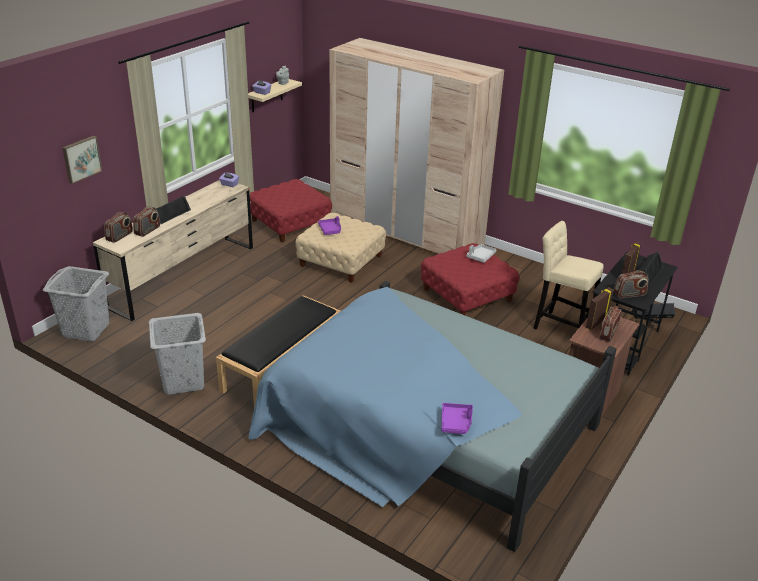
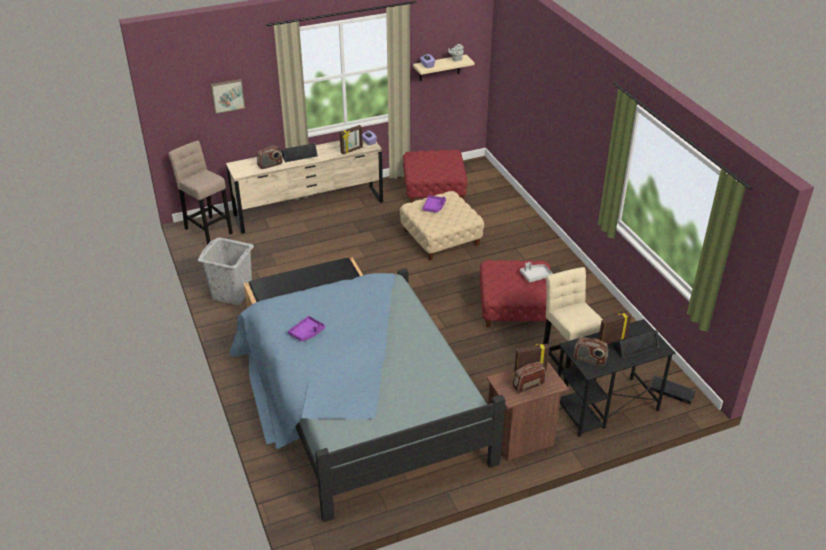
camera: 35 degrees right, 5 degrees up
grey laundry basket [43,266,109,341] -> beige stool [168,141,233,244]
radio [104,212,133,243] -> none
beige wardrobe [329,38,504,254] -> none
purple tray [442,403,473,434] -> purple tray moved to [288,316,325,341]
none -> picture frame [340,125,363,154]

